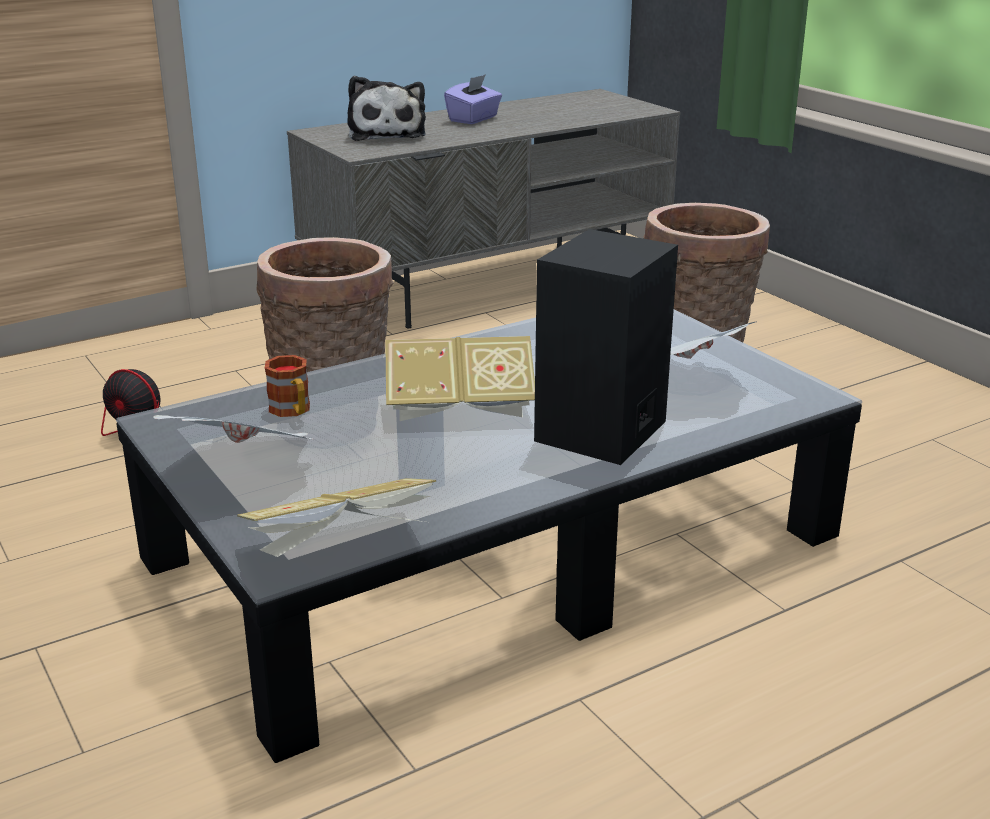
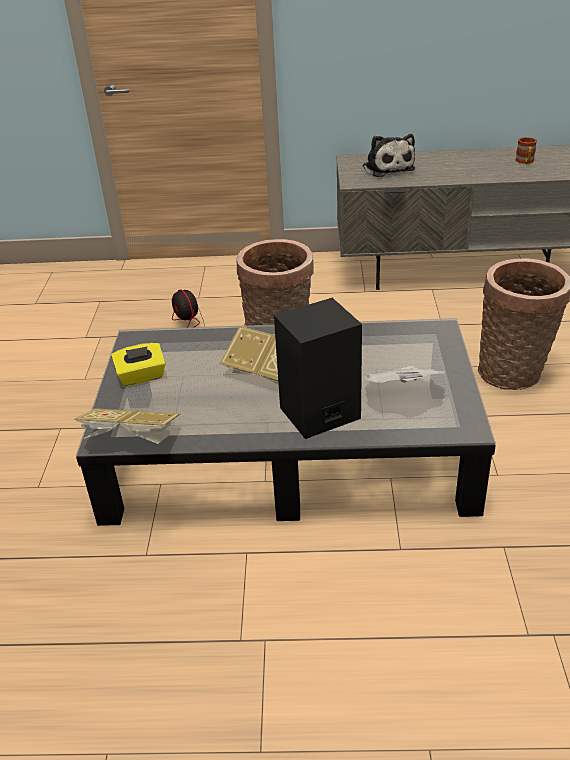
camera: 35 degrees right, 10 degrees up
newspaper [153,415,312,443] -> yellow tissue box [111,343,166,386]
mug [265,355,310,417] -> mug moved to [515,137,537,164]
plush toy [347,76,426,141] -> plush toy turned 45 degrees counterclockwise [363,134,415,178]
purple tissue box [444,74,502,124] -> none

